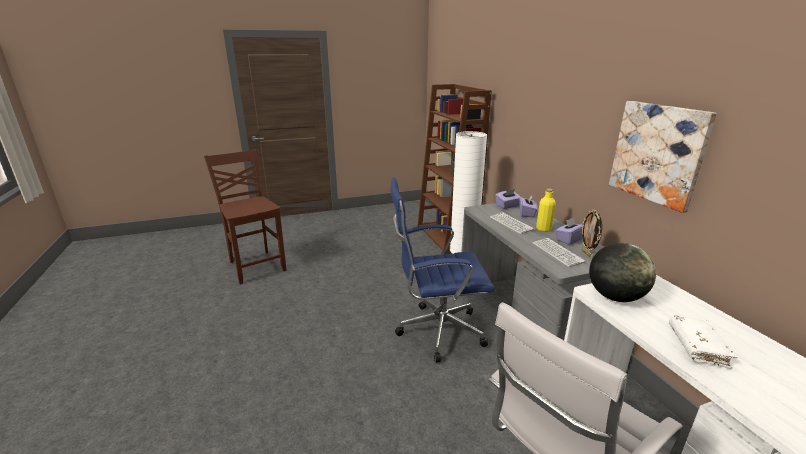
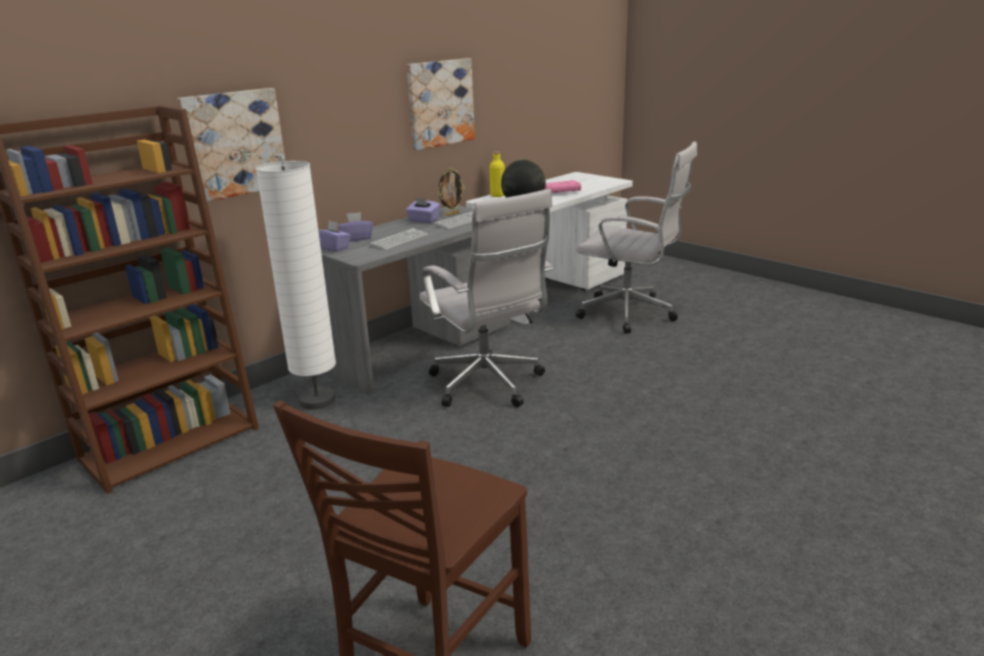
camera: 115 degrees left, 0 degrees up
blue office chair [391,177,495,363] -> white office chair [419,189,553,407]
yellow bottle [536,189,556,232] -> yellow bottle moved to [489,151,505,197]
white book [669,316,738,369] -> pink book [545,180,581,193]
none -> picture [177,88,285,202]

